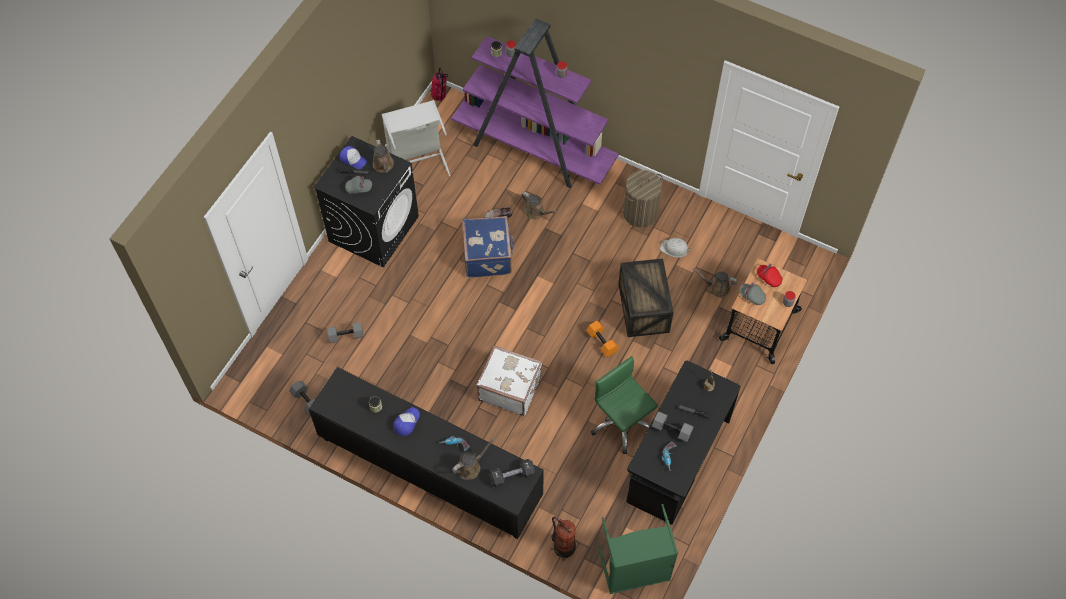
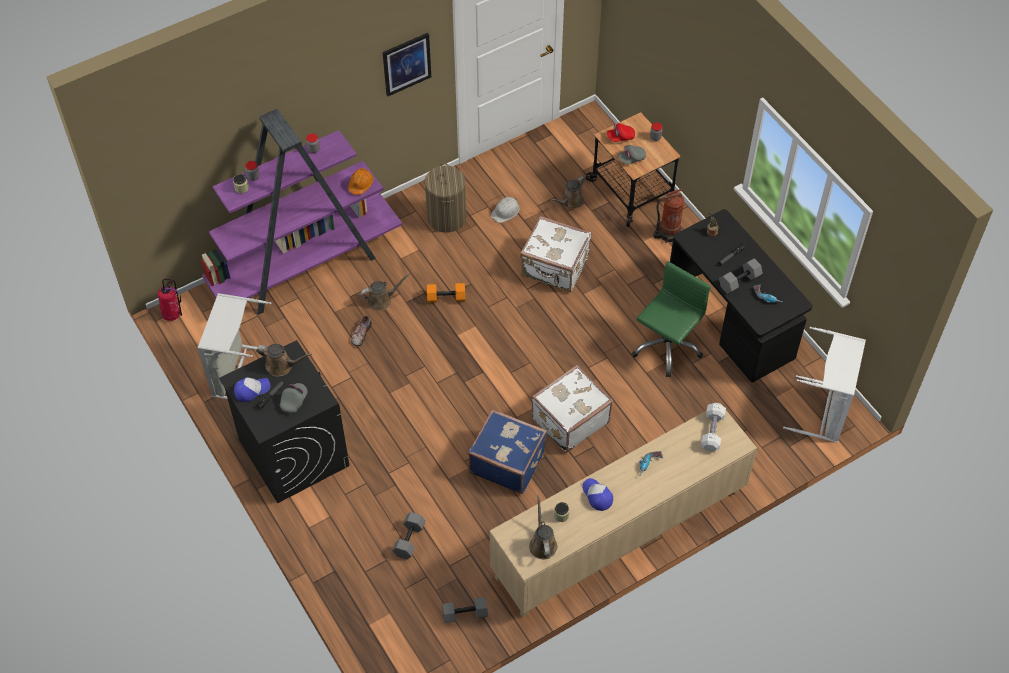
camera: 60 degrees left, 5 degrees down
black cabinet [309,367,544,539] -> beige cabinet [490,403,757,617]
brown watering can [452,437,495,480] -> brown watering can moved to [529,494,557,559]
blue suitcase [462,216,513,278] -> blue suitcase moved to [468,409,547,494]
black dumbbell [489,459,535,487] -> white dumbbell [701,403,726,452]
fire extinguisher [551,517,579,561] -> fire extinguisher moved to [653,189,684,243]
orange dumbbell [586,321,619,357] -> orange dumbbell moved to [427,283,465,303]
green office chair [591,356,658,454] -> green office chair turned 135 degrees clockwise [632,261,711,377]
green laundry basket [598,504,678,594] -> white laundry basket [783,327,866,443]
crate [618,259,674,337] -> white suitcase [520,216,591,292]
none -> orange hard hat [348,168,374,195]
none -> picture [383,33,431,96]

